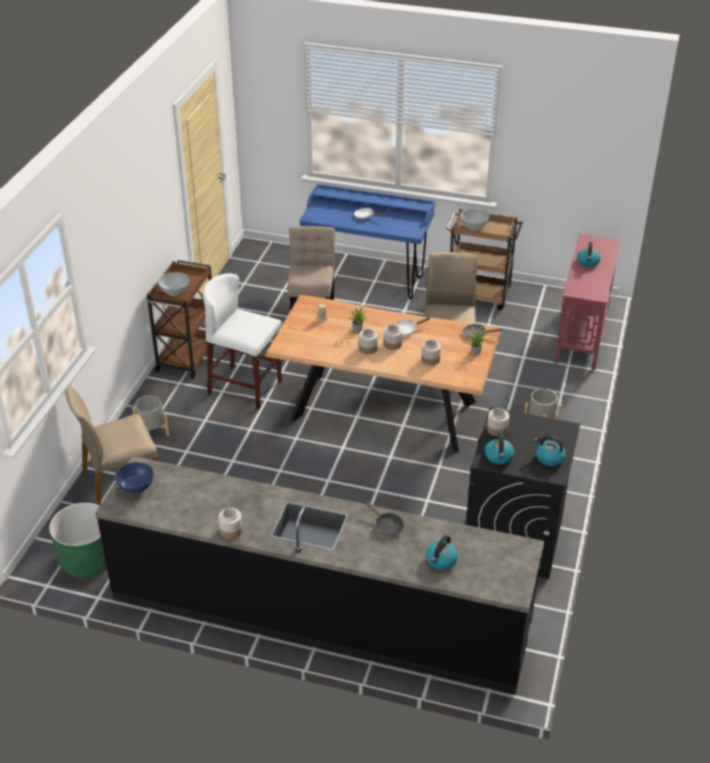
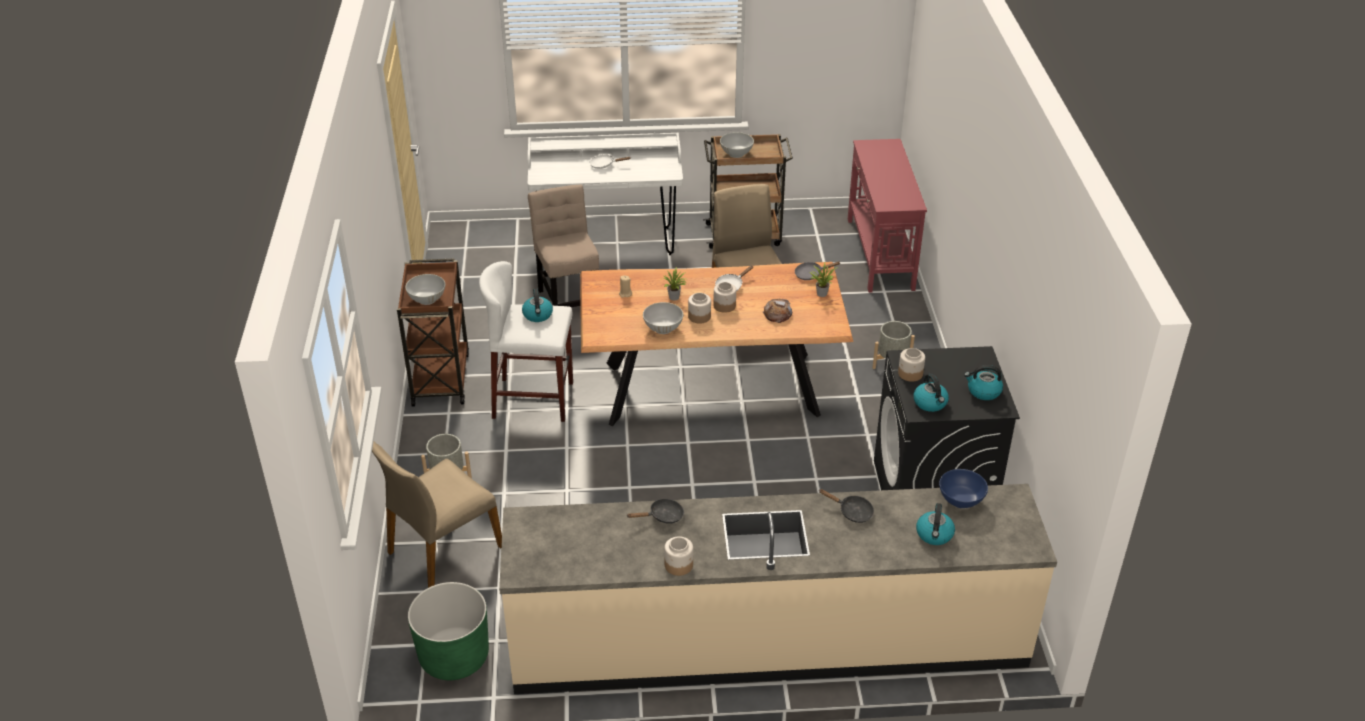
camera: 20 degrees left, 0 degrees up
black counter [95,456,544,695] -> beige counter [499,484,1057,694]
blue bowl [115,462,154,494] -> blue bowl moved to [939,469,988,508]
blue desk [300,184,435,300] -> white desk [528,133,683,255]
jar [421,340,441,365] -> bread [762,299,793,323]
kettle [577,242,601,267] -> kettle moved to [522,289,553,322]
none -> black frying pan [627,498,684,524]
none -> white bowl [643,302,683,334]

